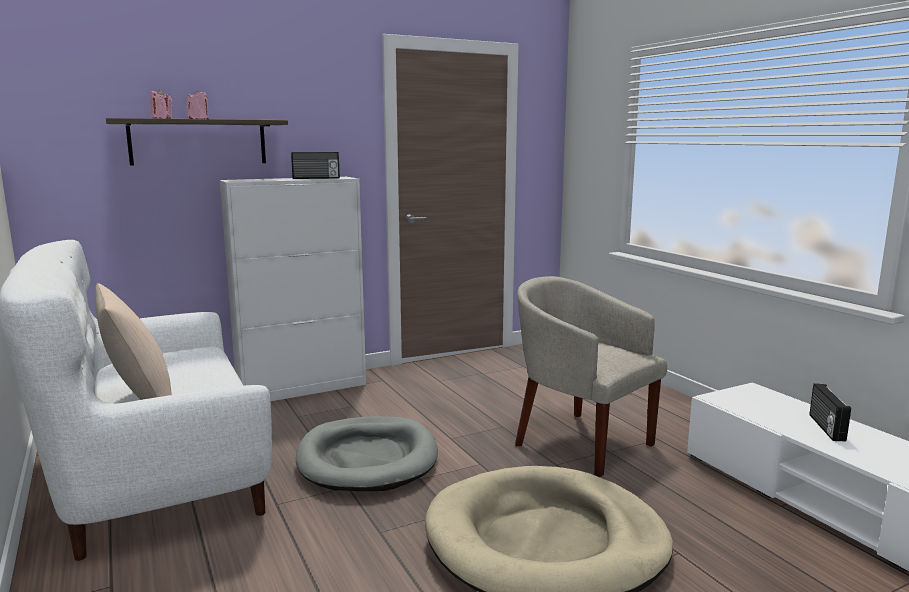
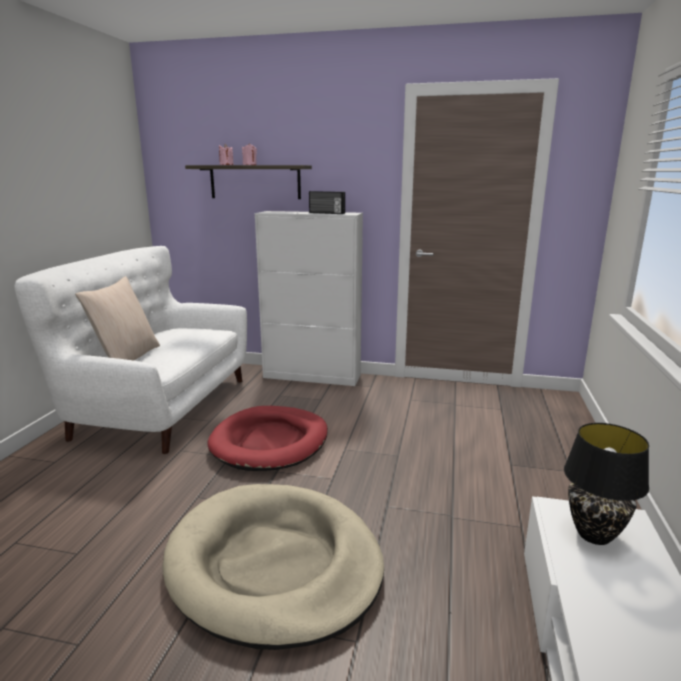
camera: 40 degrees right, 5 degrees up
grey dog bed [296,416,438,491] -> red dog bed [207,406,328,471]
beige armchair [515,276,667,477] -> none
radio [809,383,851,442] -> none
none -> black table lamp [564,423,649,545]

